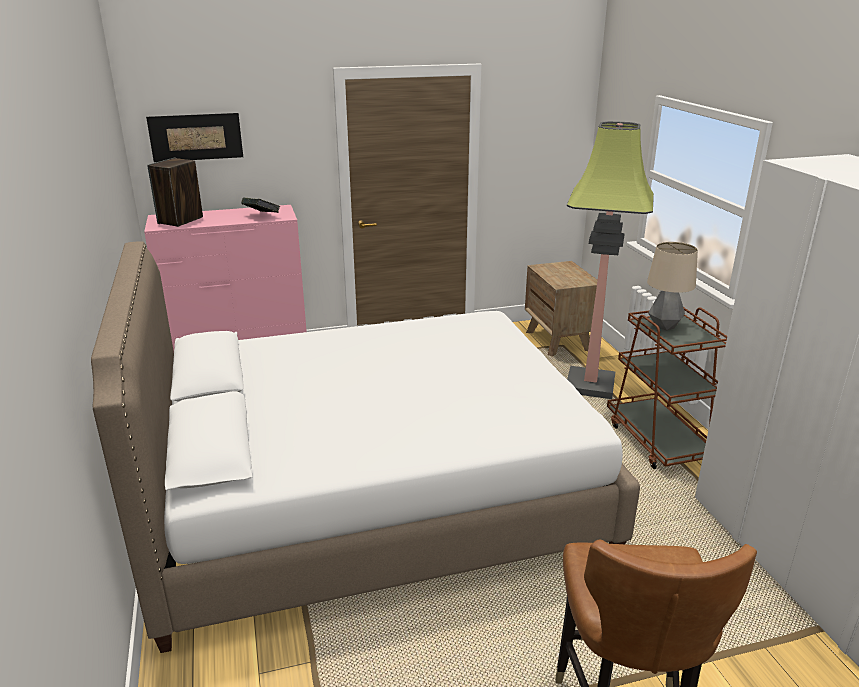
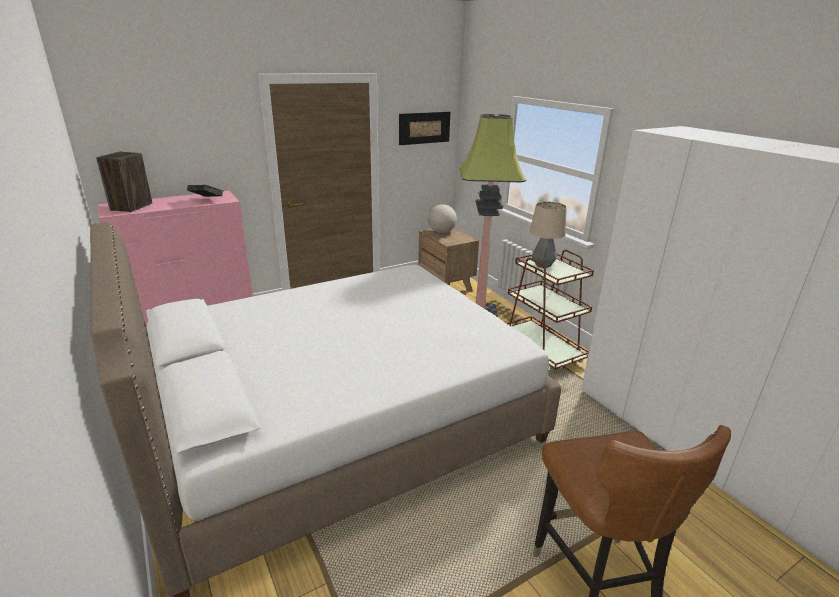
camera: 15 degrees left, 0 degrees up
picture [146,113,243,162] -> picture moved to [399,112,450,145]
none -> globe [428,204,457,233]

